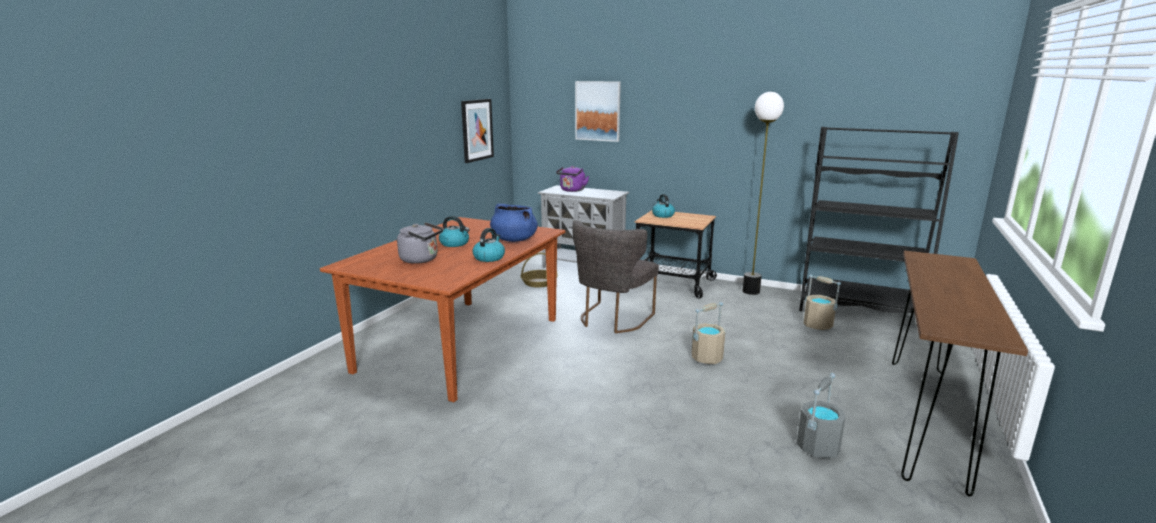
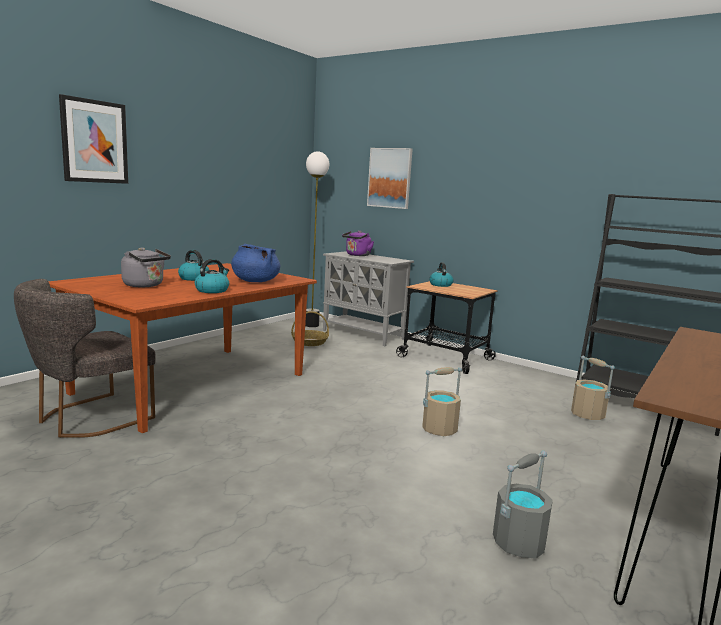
camera: 10 degrees right, 5 degrees down
picture [461,99,494,163] -> picture moved to [59,94,128,184]
grey chair [572,220,659,333] -> grey chair moved to [14,279,156,438]
floor lamp [743,92,784,295] -> floor lamp moved to [305,151,329,327]

